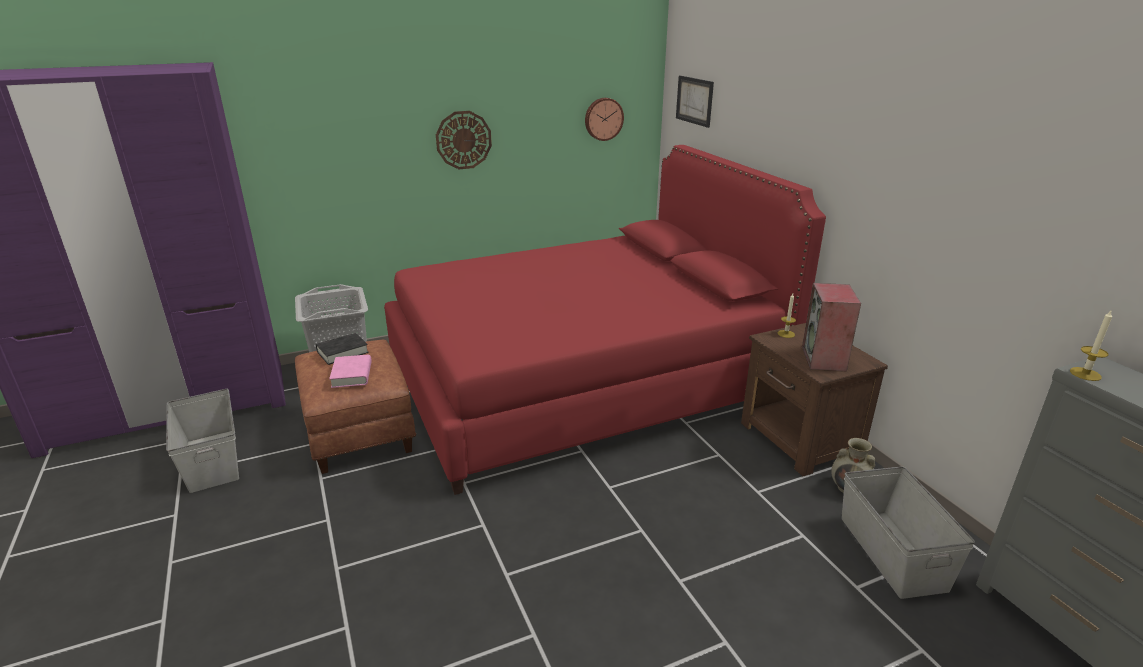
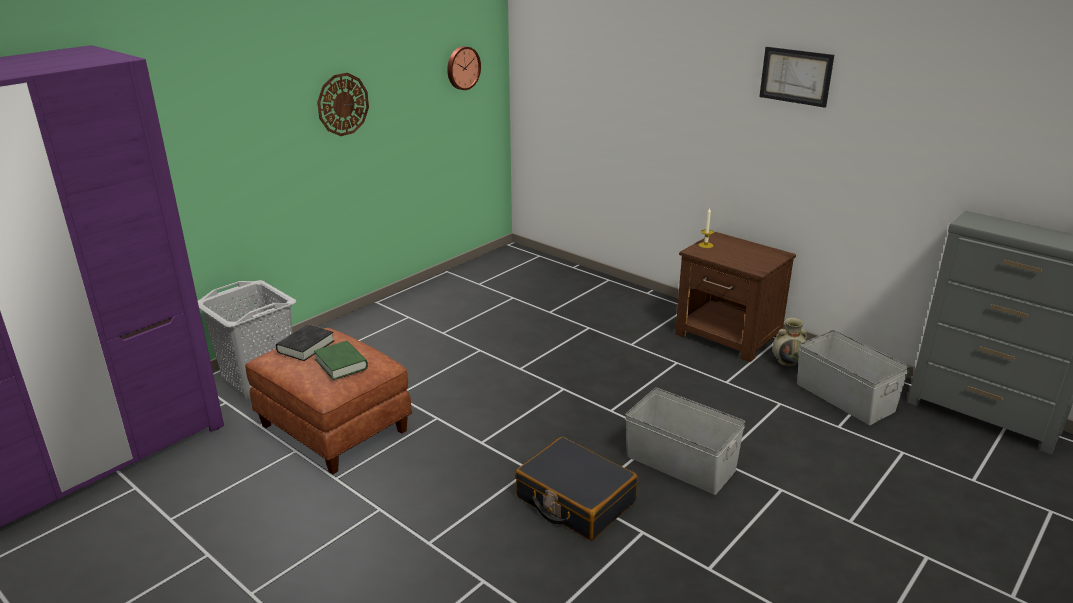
camera: 25 degrees left, 0 degrees up
grey storage box [166,389,239,493] -> grey storage box moved to [625,388,745,495]
pink book [329,355,372,388] -> green book [314,341,368,380]
red bed [384,145,826,495] -> none
picture [676,76,714,128] -> picture moved to [759,47,834,108]
speaker [802,283,861,371] -> none
candle [1070,311,1112,381] -> none
none -> black suitcase [515,437,638,540]

